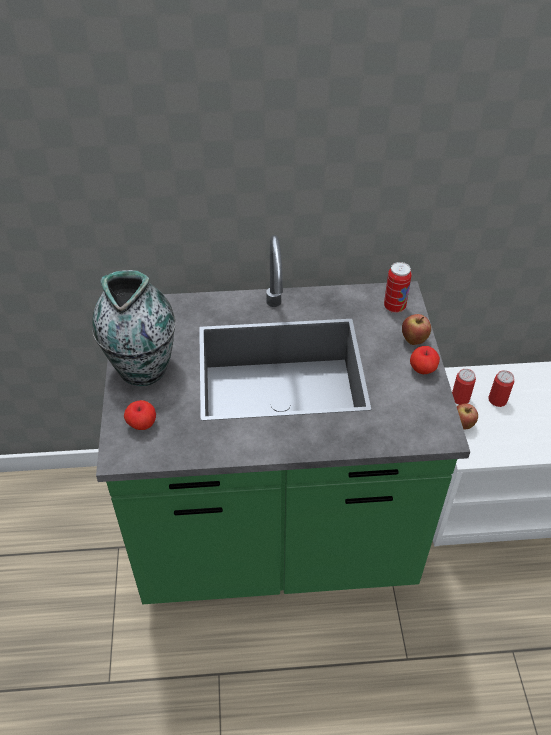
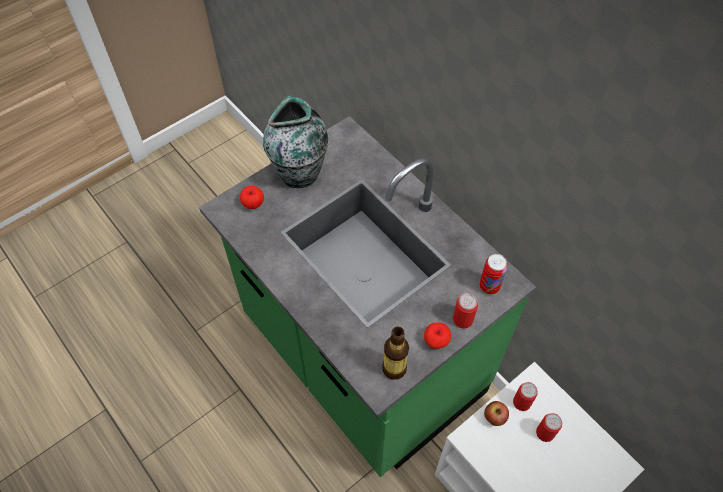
camera: 55 degrees right, 10 degrees up
apple [402,314,431,345] -> can [453,293,478,329]
none -> bottle [383,327,409,380]

